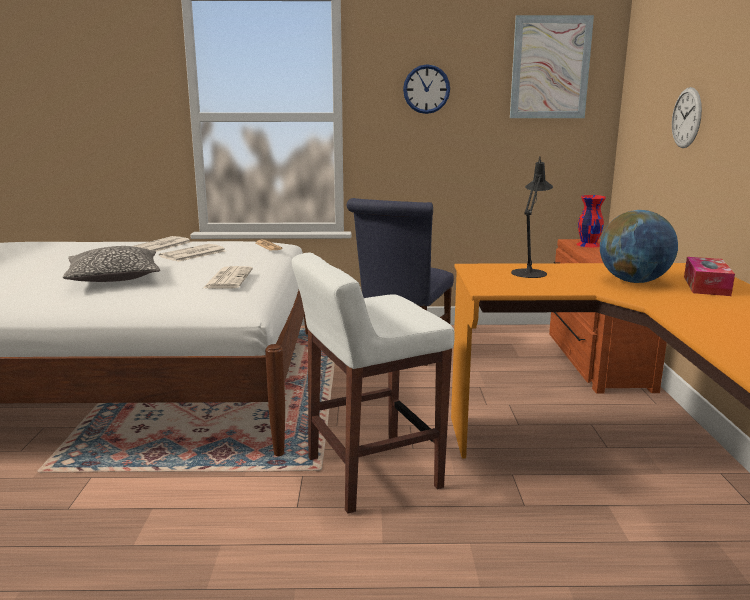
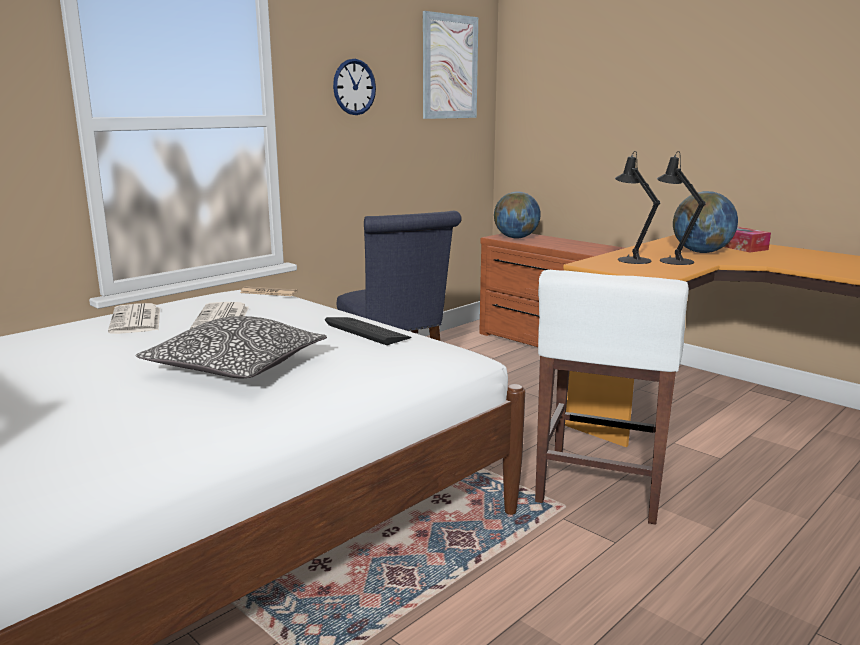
camera: 45 degrees left, 0 degrees up
newspaper [202,266,253,289] -> keyboard [325,317,412,345]
red vase [577,195,606,247] -> globe [494,192,541,239]
wall clock [672,87,702,148] -> none
none -> black table lamp [657,151,706,265]

